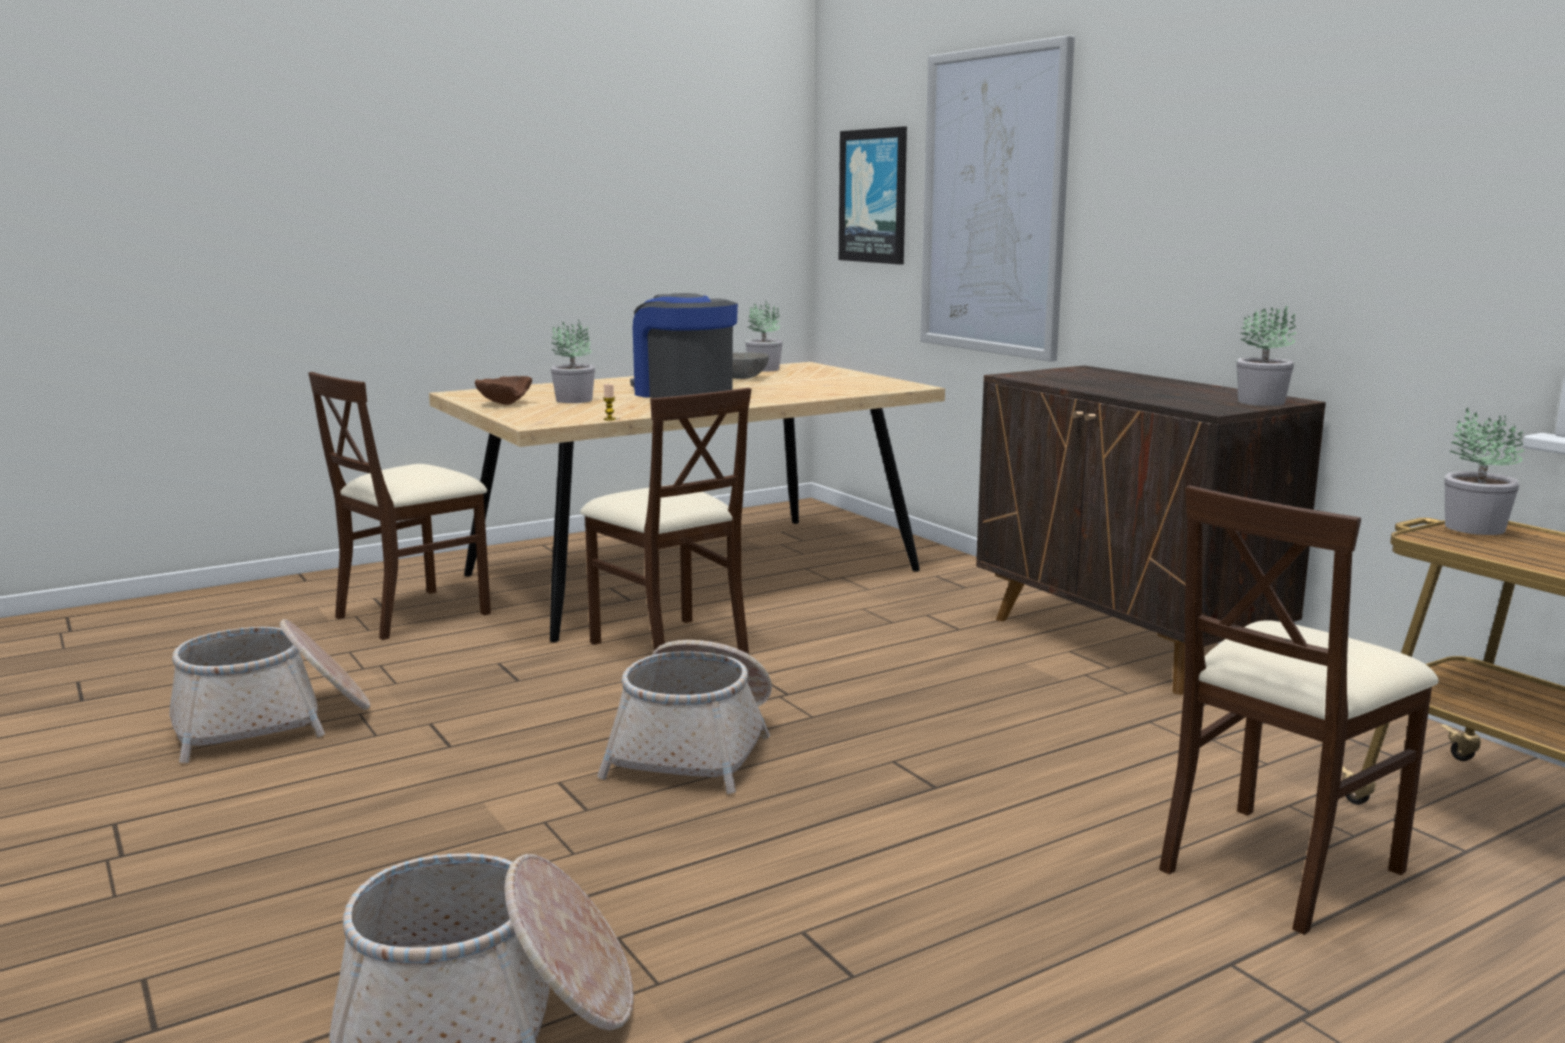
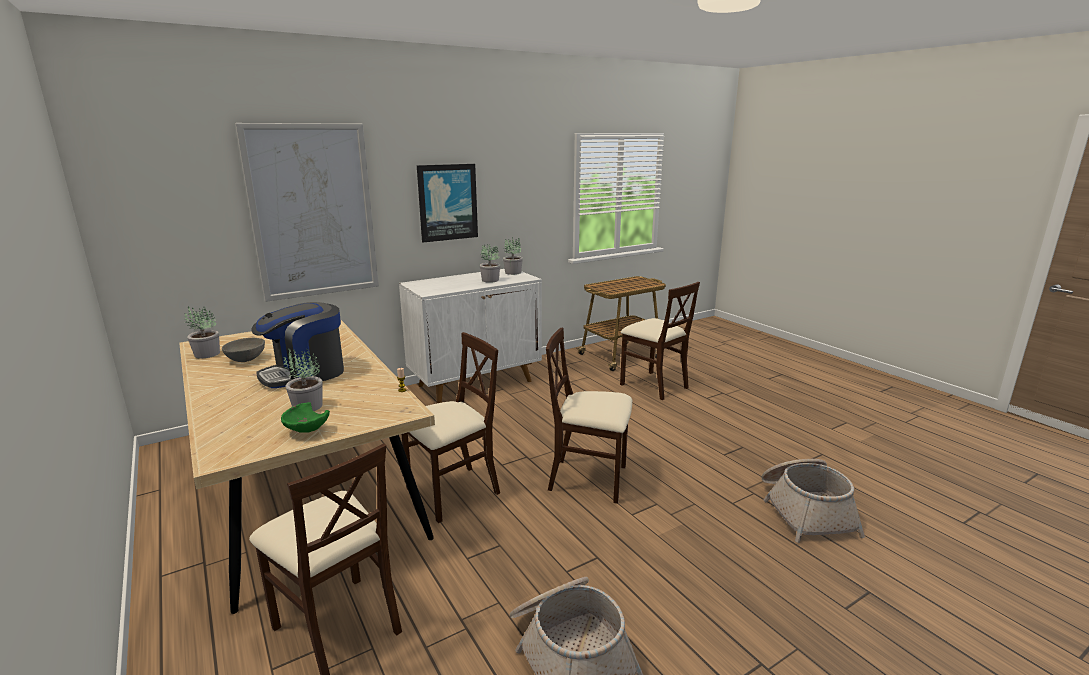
camera: 90 degrees left, 5 degrees up
brown bowl [475,376,532,405] -> green bowl [281,402,330,433]
basket [597,640,772,794] -> beige chair [546,328,632,504]
picture [839,127,907,265] -> picture moved to [417,164,478,243]
brown cabinet [976,365,1326,695] -> white cabinet [399,269,542,403]
potted plant [1445,408,1524,535] -> potted plant moved to [480,244,500,283]

